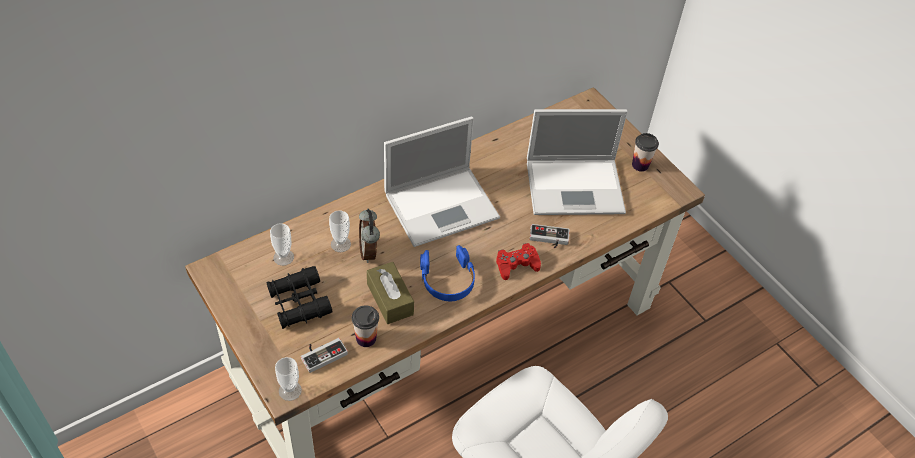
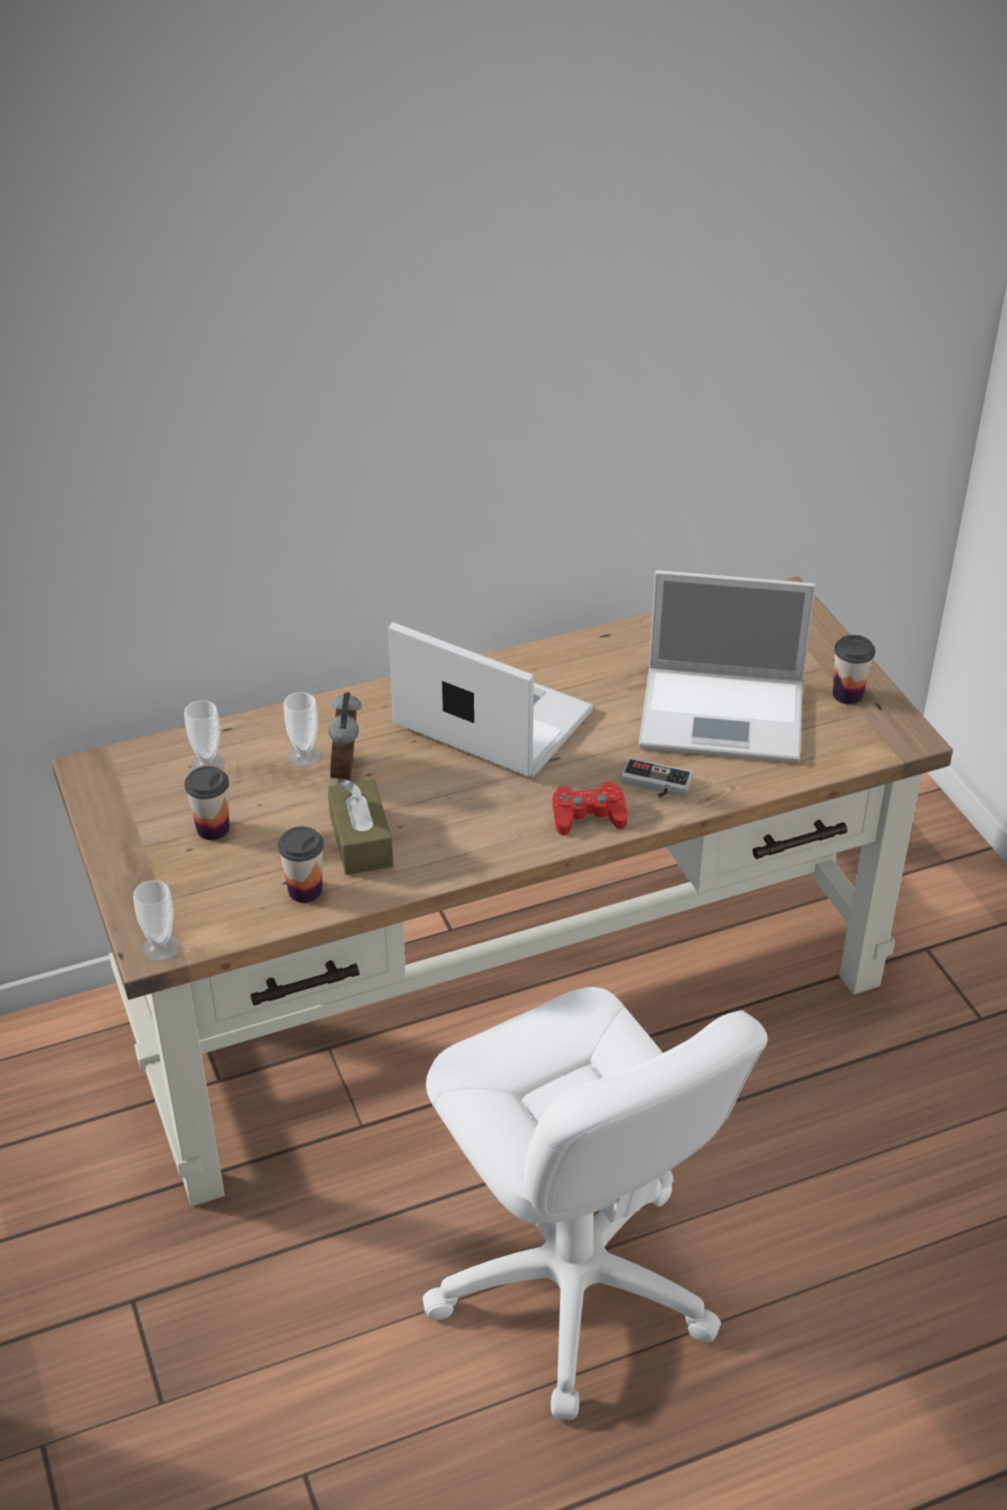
camera: 15 degrees right, 10 degrees down
black binoculars [266,266,332,329] -> cup [184,766,229,840]
game controller [301,338,348,373] -> none
laptop [384,116,500,247] -> laptop turned 135 degrees counterclockwise [388,622,593,778]
blue headphones [420,245,475,301] -> none

